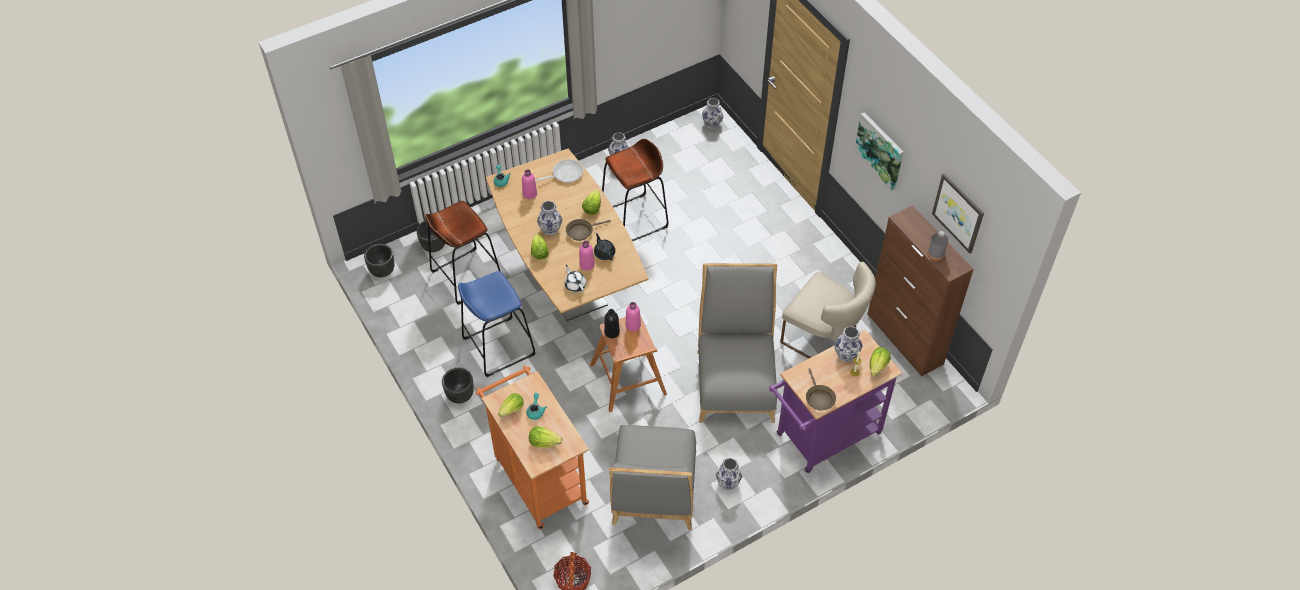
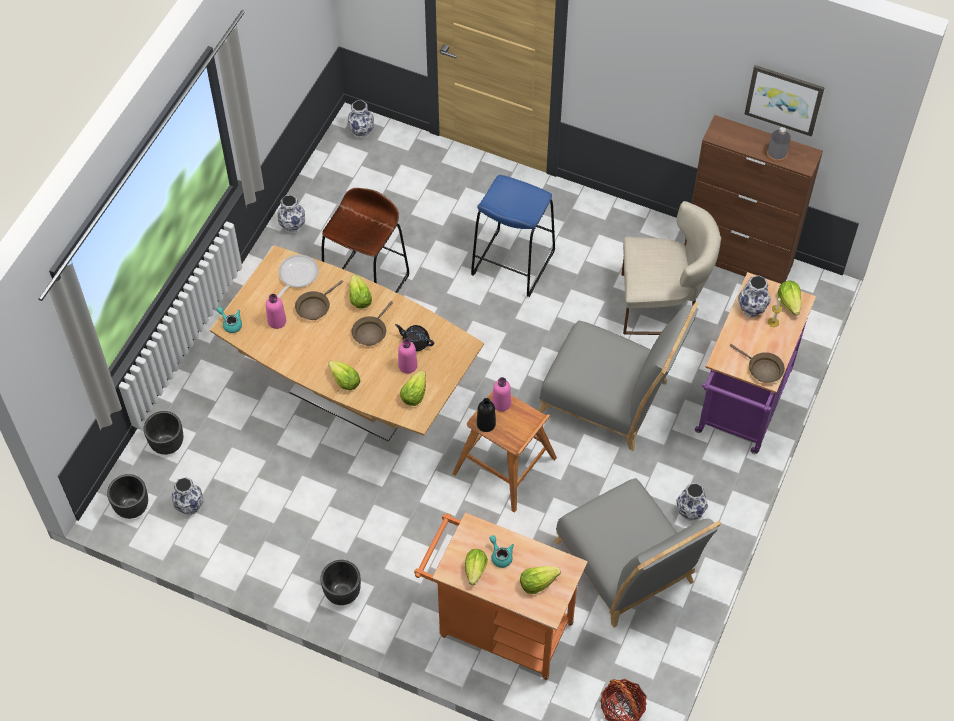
camera: 35 degrees left, 5 degrees up
brown stool [425,201,501,305] -> none
blue stool [458,271,536,377] -> blue stool moved to [471,175,555,297]
vase [537,201,563,236] -> vase moved to [172,477,204,515]
white teapot [564,265,586,292] -> lettuce [400,371,426,406]
grey chair [698,263,777,423] -> grey chair turned 150 degrees clockwise [538,302,699,451]
picture [854,112,903,191] -> none
none -> brown frying pan [295,280,343,320]

